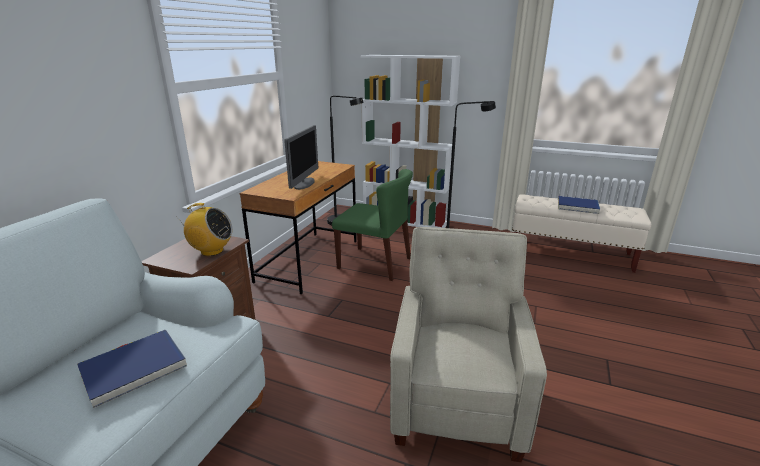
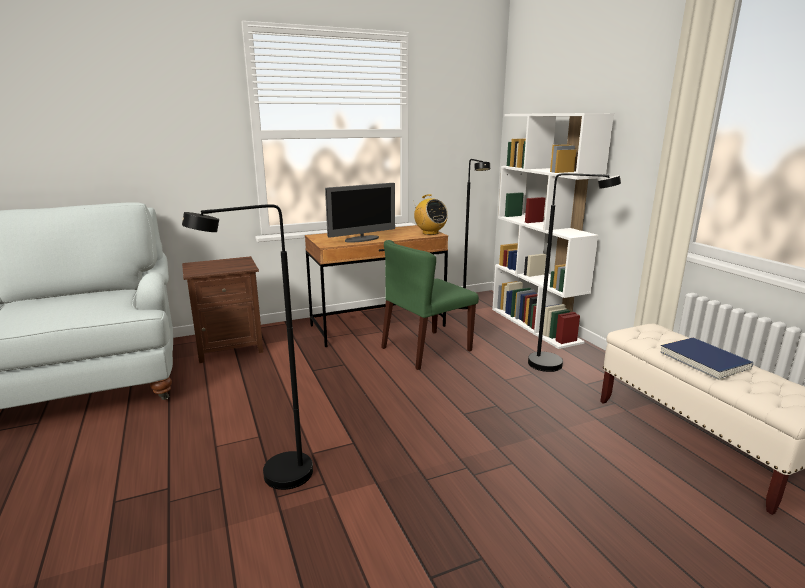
camera: 45 degrees right, 5 degrees down
blue book [77,330,187,408] -> none
radio [176,203,233,256] -> radio moved to [413,194,448,235]
green chair [332,169,413,281] -> green chair turned 75 degrees clockwise [381,240,479,370]
beige armchair [390,227,547,462] -> black floor lamp [182,204,313,490]

